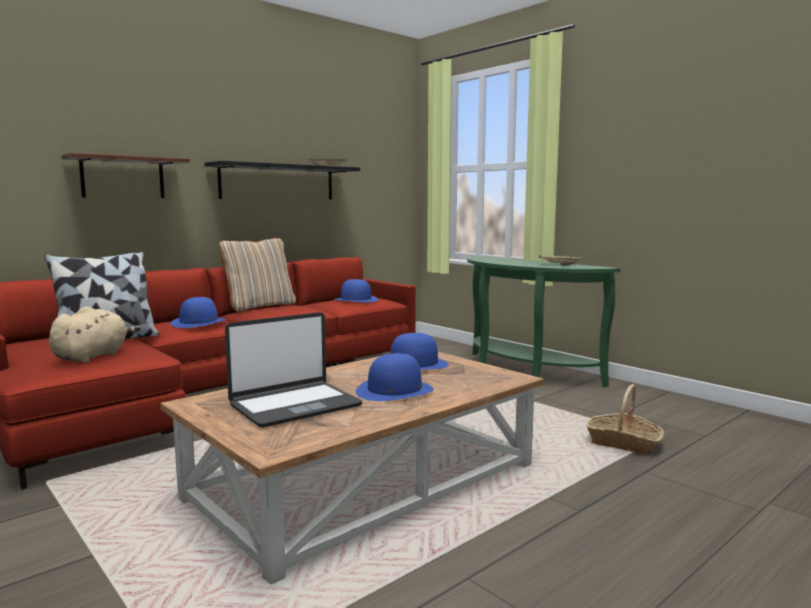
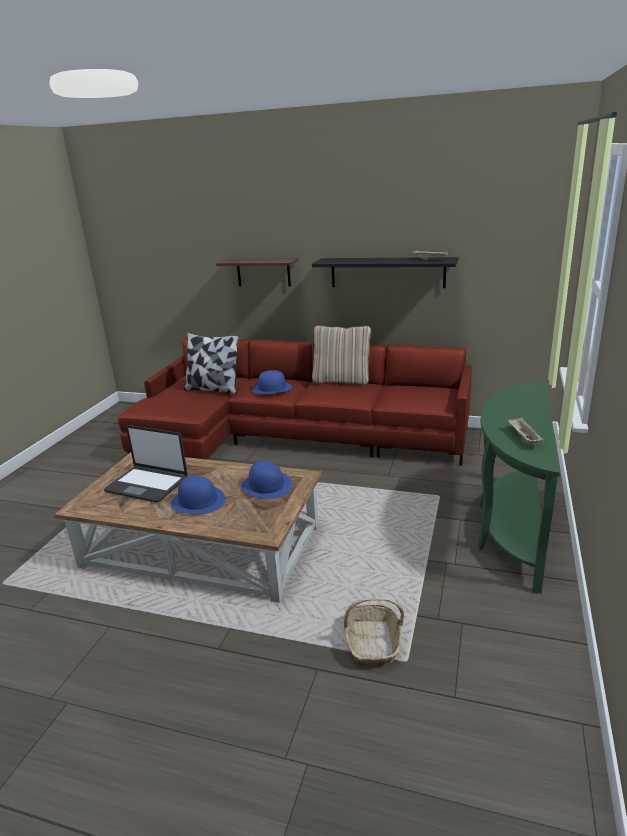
camera: 60 degrees right, 15 degrees up
beige plush toy [49,306,140,363] -> none
blue hat [334,279,378,302] -> none

